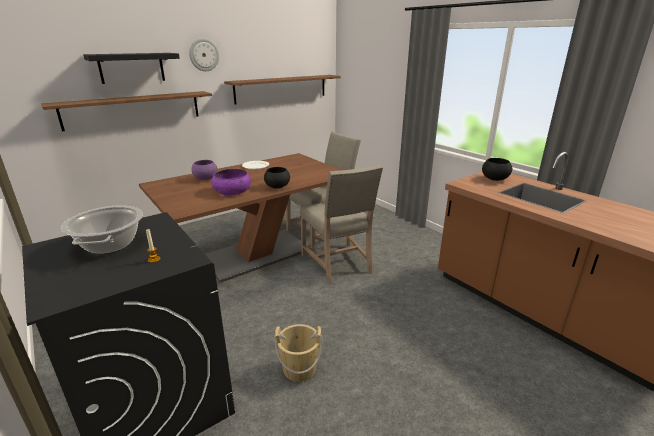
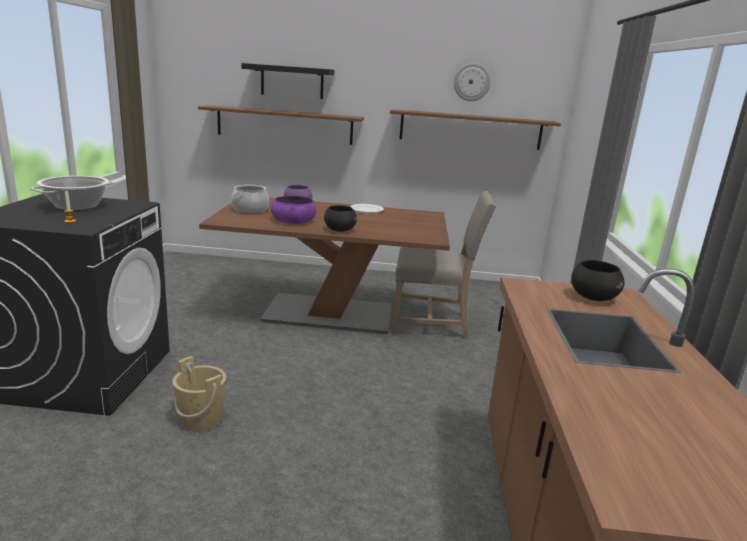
camera: 40 degrees right, 5 degrees down
wall clock [189,38,219,71] -> wall clock moved to [454,63,491,101]
beige chair [300,165,383,284] -> none
none -> cooking pot [231,184,269,213]

